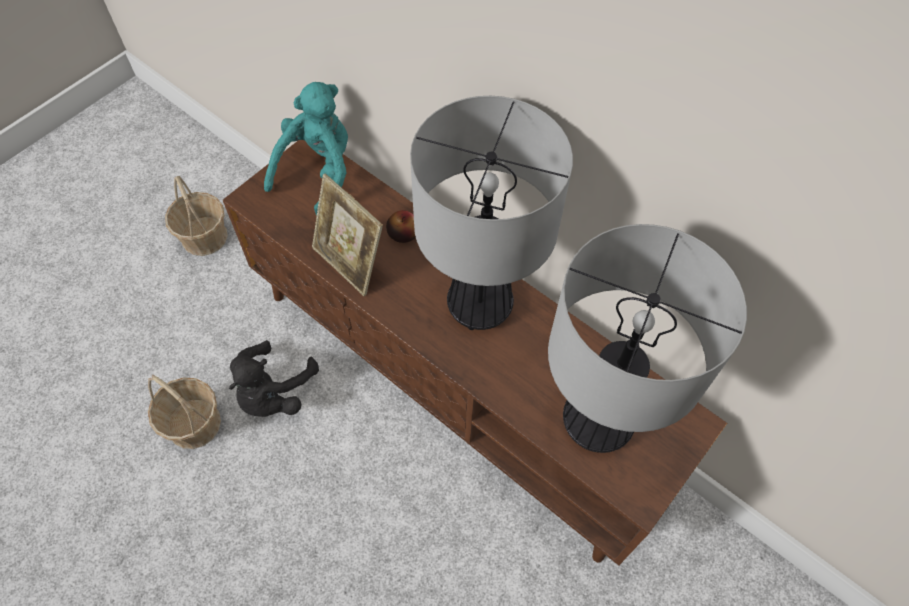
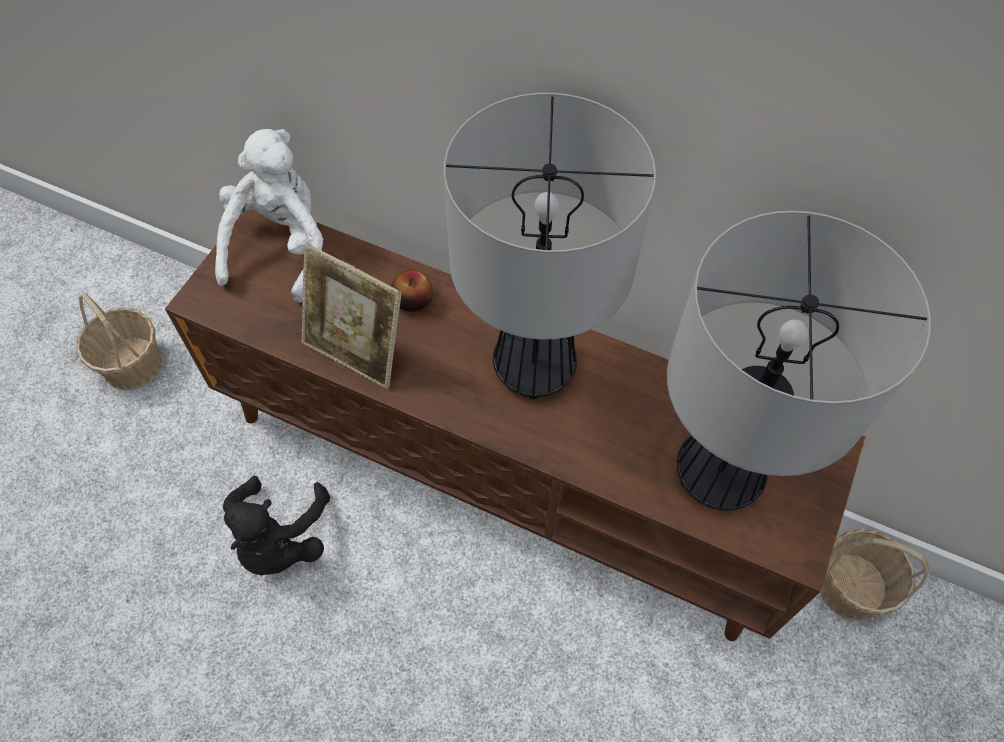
camera: 15 degrees left, 0 degrees up
basket [148,375,221,449] -> basket moved to [820,529,930,621]
turquoise plush toy [264,82,348,215] -> white plush toy [215,129,323,303]

